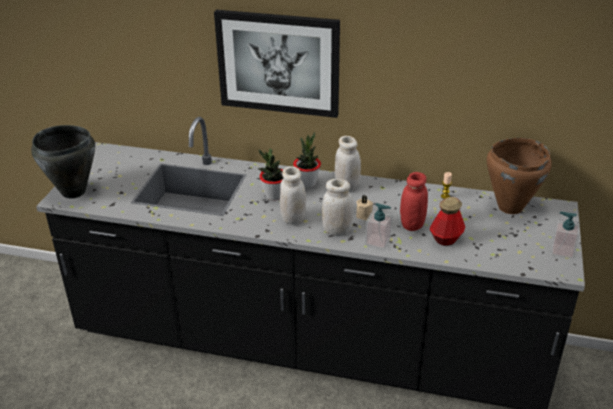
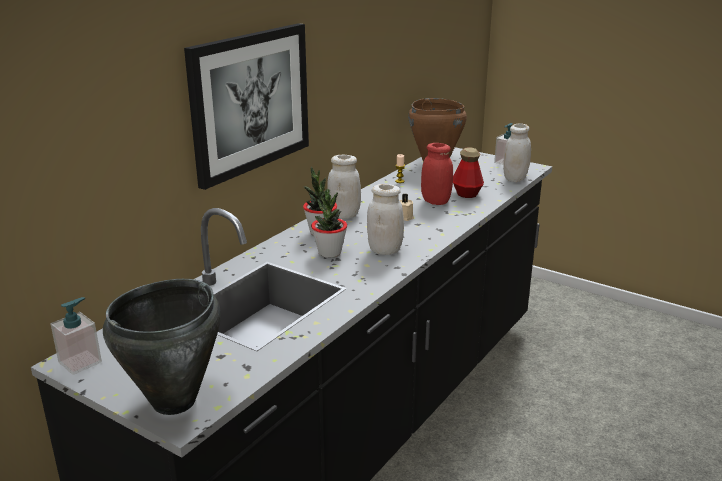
camera: 70 degrees left, 10 degrees down
white jar [322,179,353,236] -> white jar moved to [503,124,531,182]
soap dispenser [365,203,393,250] -> soap dispenser moved to [50,297,102,375]

